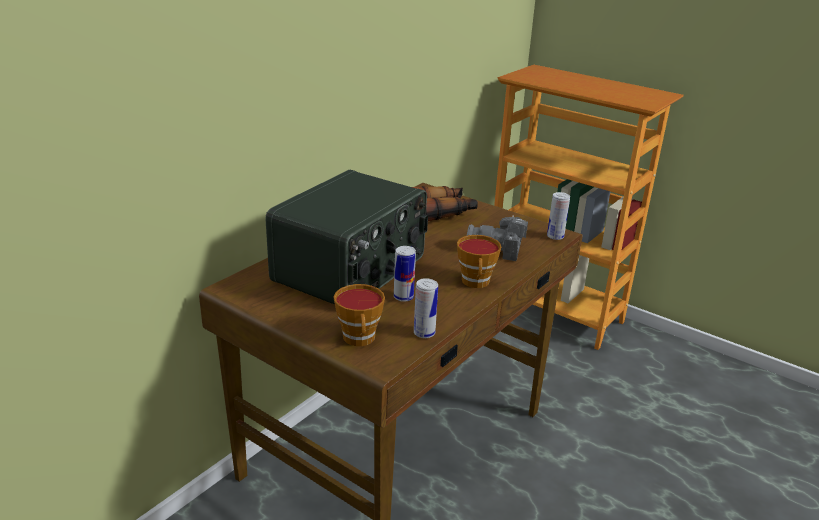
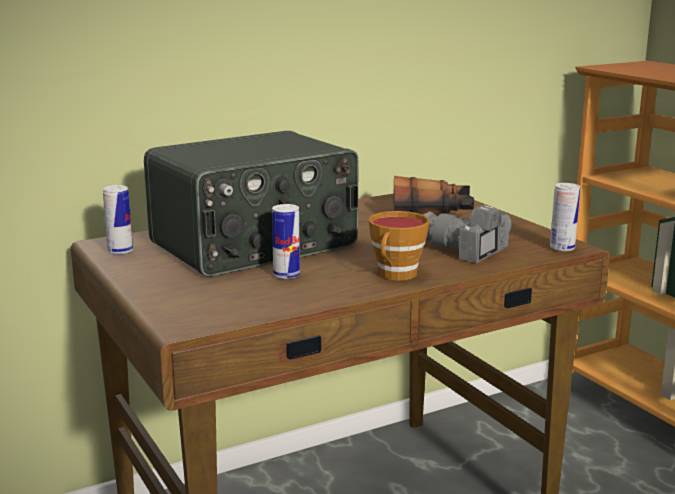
camera: 25 degrees right, 10 degrees down
cup [334,284,385,346] -> none
can [414,278,438,338] -> can moved to [103,185,133,255]

